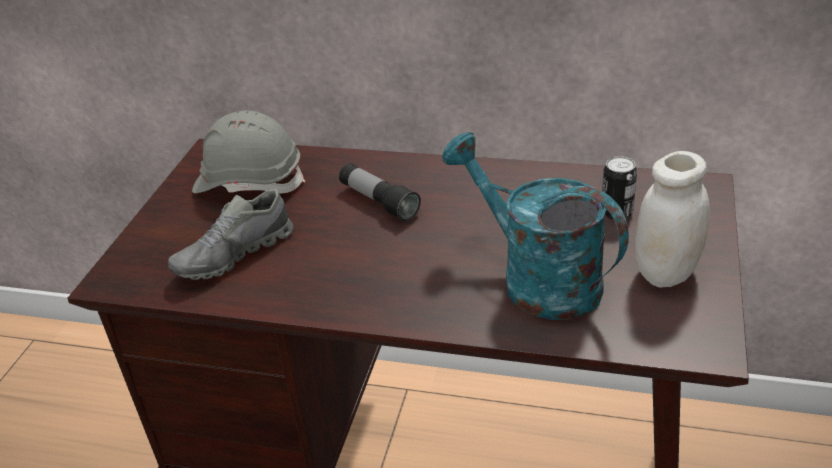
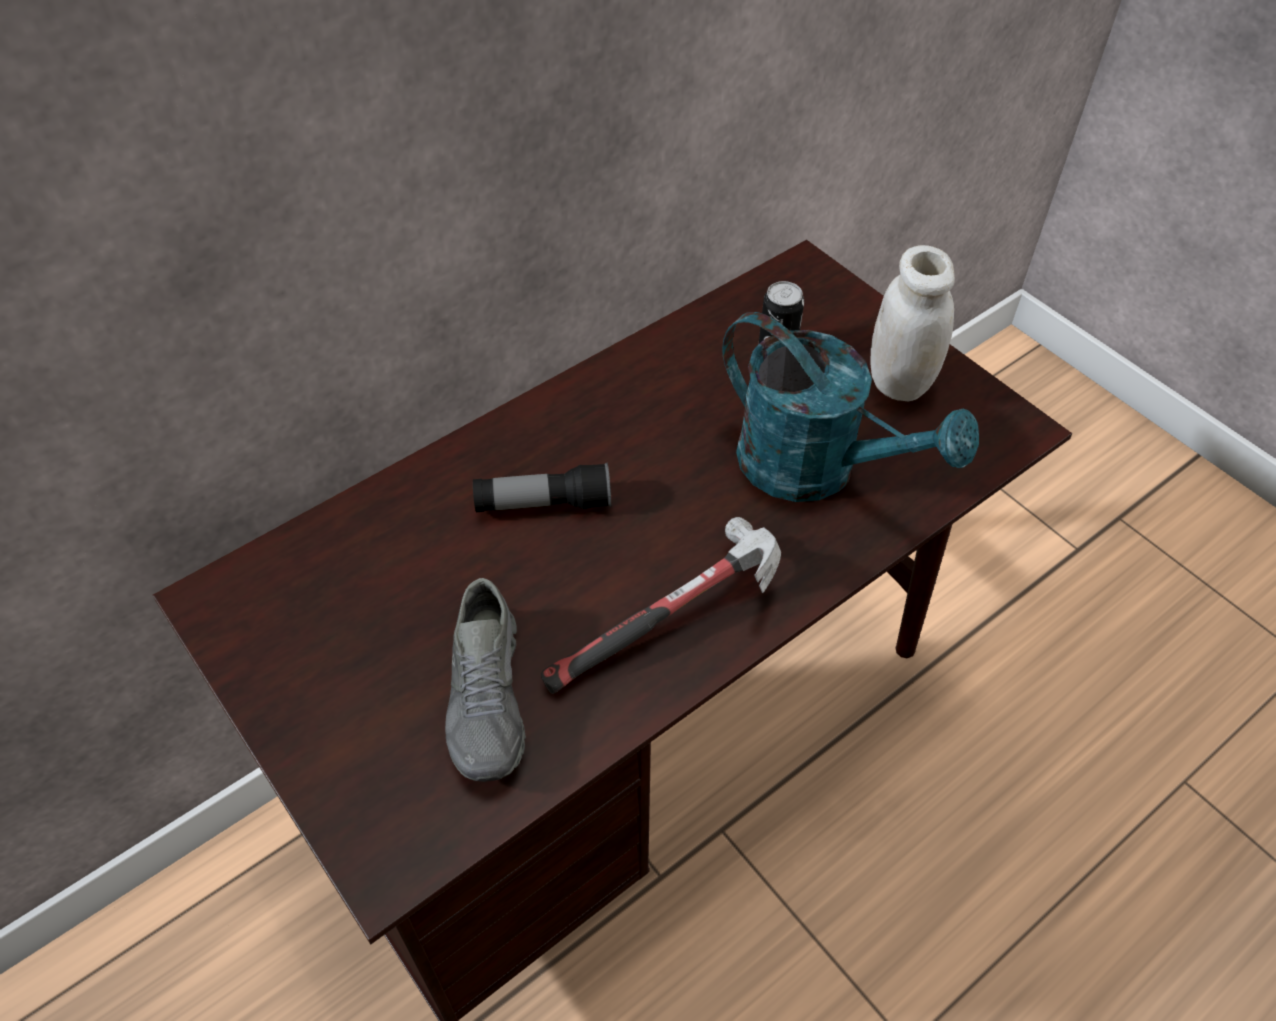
camera: 55 degrees left, 15 degrees up
grey hard hat [192,111,305,193] -> none
turquoise watering can [442,132,629,320] -> turquoise watering can turned 135 degrees counterclockwise [722,312,979,502]
none -> hammer [541,517,781,694]

